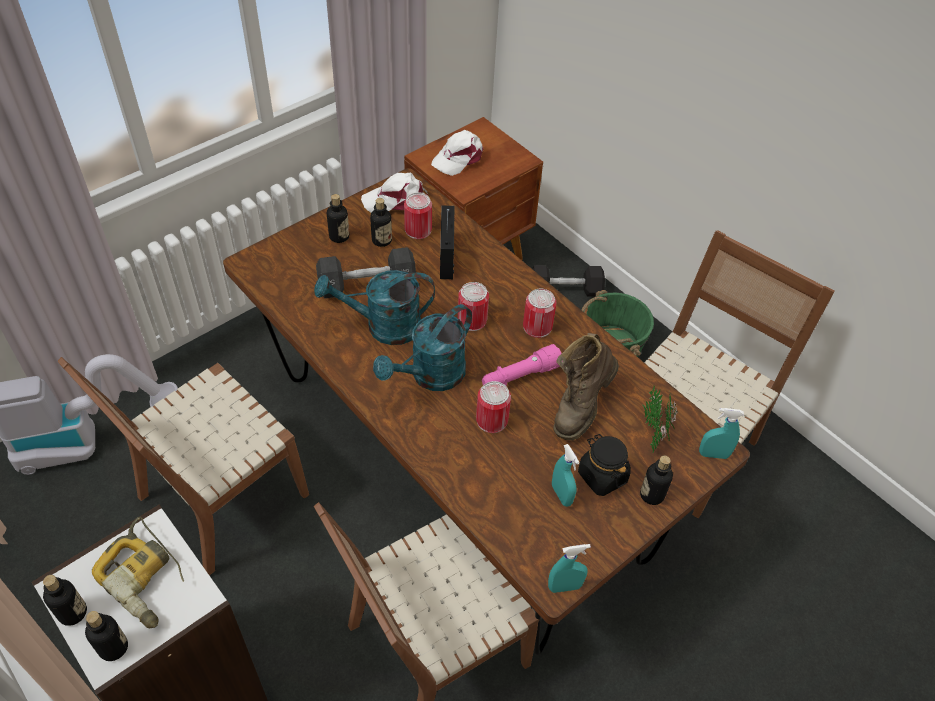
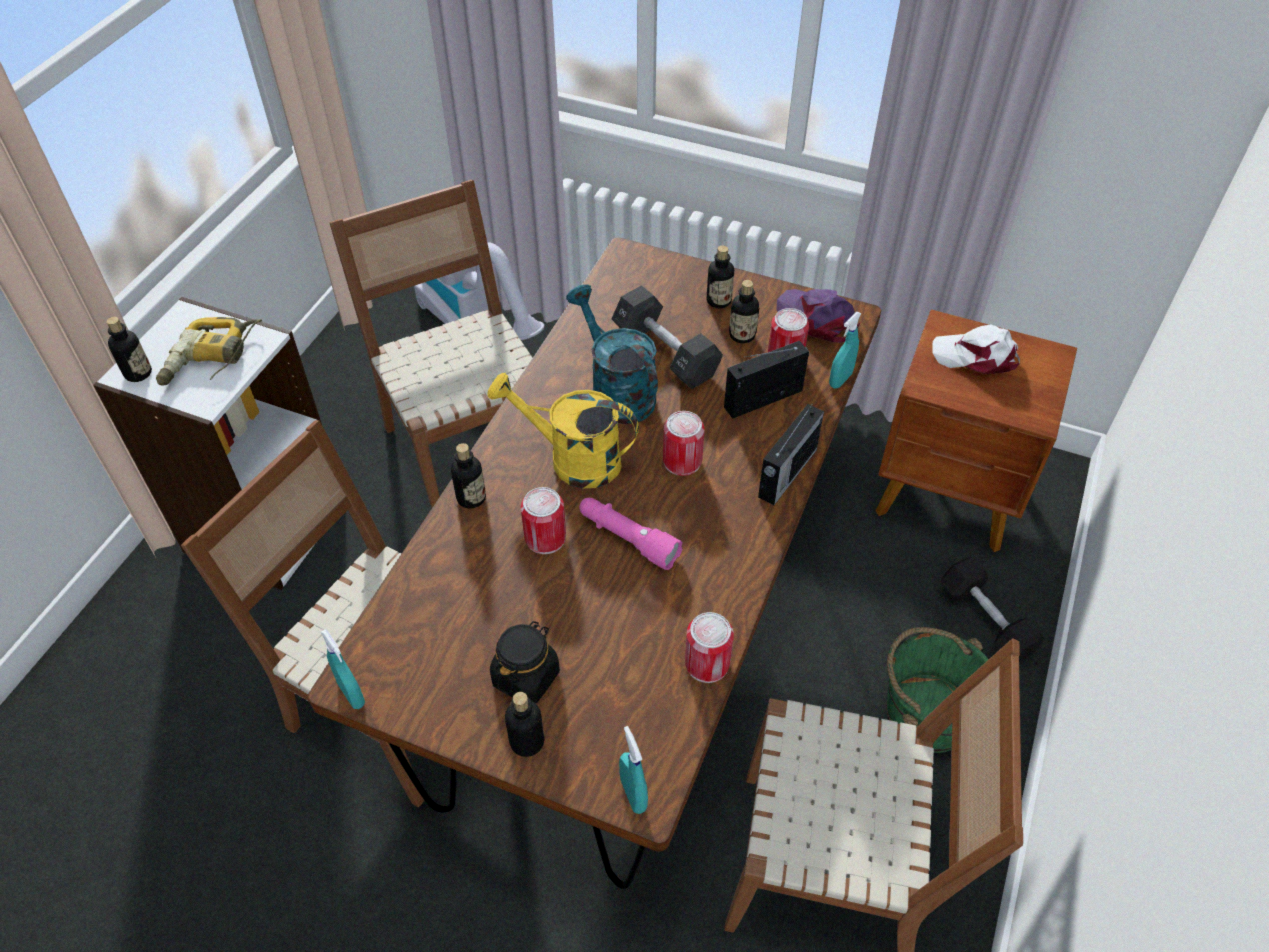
camera: 65 degrees right, 0 degrees up
bottle [43,575,87,626] -> bottle moved to [451,443,486,509]
chair [57,357,309,576] -> chair turned 45 degrees clockwise [330,180,533,508]
white cap [361,173,428,213] -> purple cap [777,289,860,343]
turquoise watering can [373,304,472,391] -> yellow watering can [487,373,639,488]
can [523,289,557,338] -> can moved to [685,612,734,683]
turquoise spray bottle [552,444,580,507] -> turquoise spray bottle moved to [829,312,861,389]
brown boot [553,333,619,440] -> none
potted plant [642,386,678,454] -> none
none -> radio [758,403,824,505]

